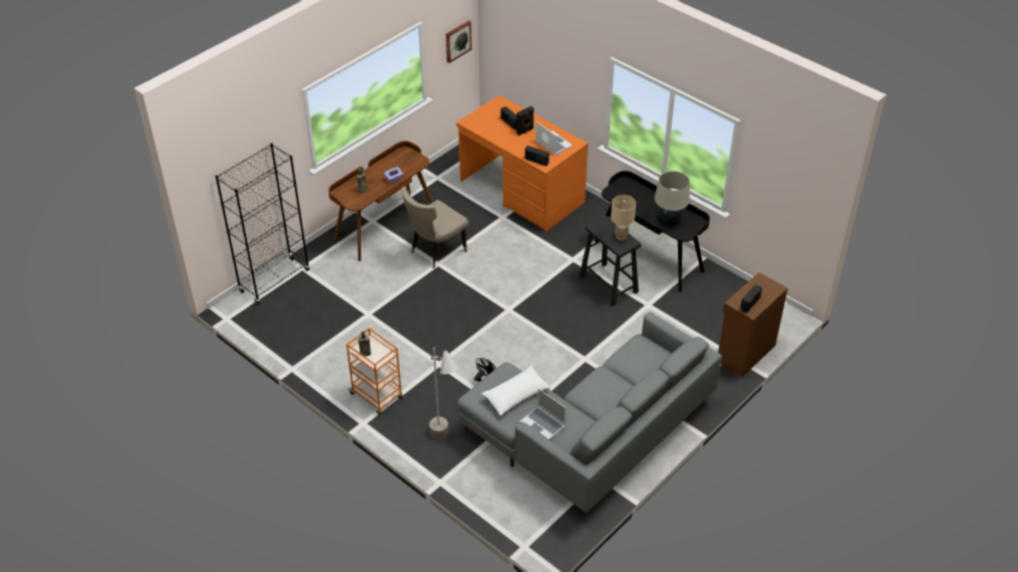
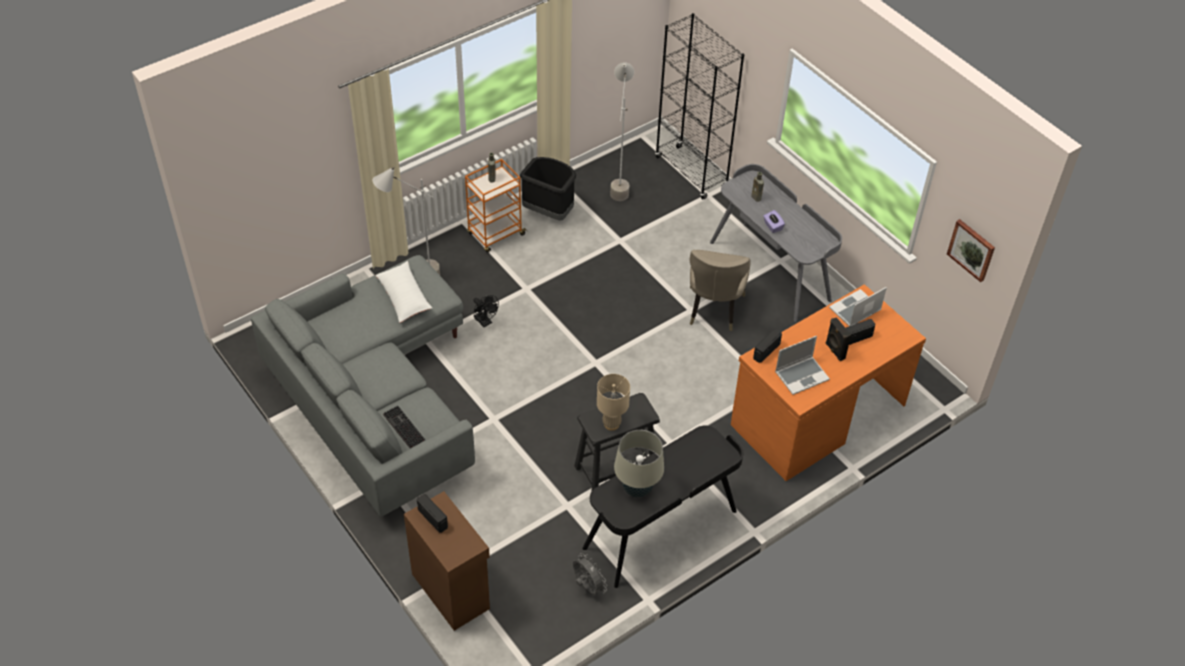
camera: 100 degrees right, 5 degrees up
brown desk [328,141,433,261] -> grey desk [710,164,842,322]
beige chair [402,186,469,268] -> beige chair turned 135 degrees counterclockwise [689,250,751,331]
laptop [519,388,566,440] -> laptop moved to [829,287,887,326]
none -> keyboard [383,406,425,448]
none -> black trash can [520,157,576,221]
none -> grey fan [573,553,607,596]
none -> grey floor lamp [610,62,634,201]

